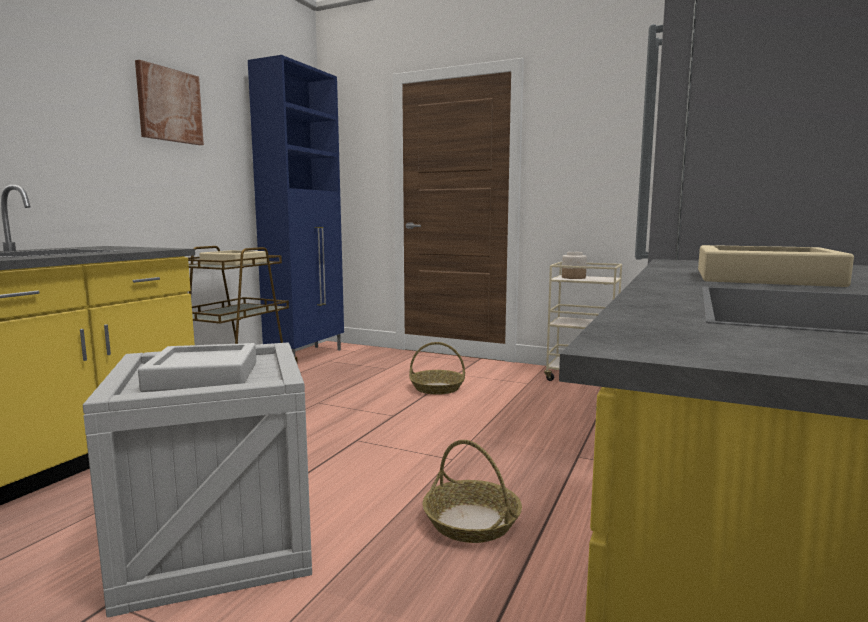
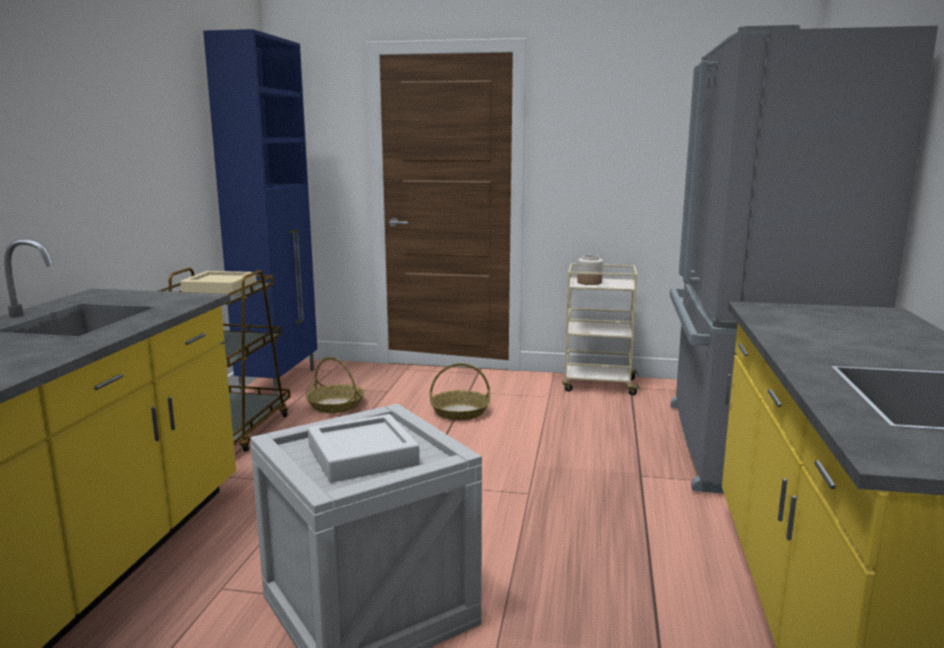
camera: 15 degrees left, 5 degrees up
picture [135,60,204,145] -> none
basket [422,440,522,543] -> basket moved to [305,357,365,413]
beige tray [698,245,854,287] -> none

